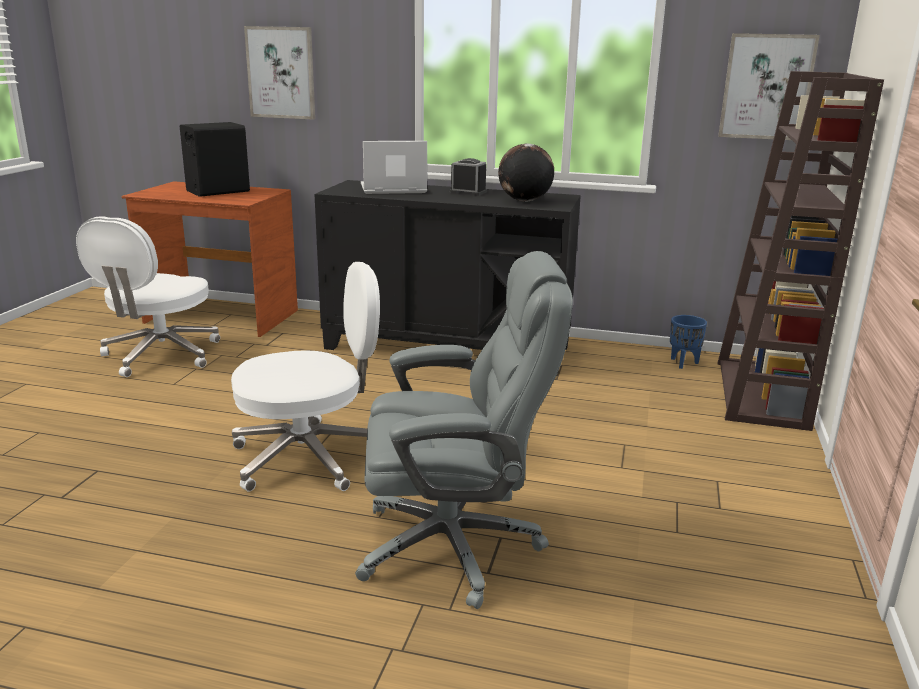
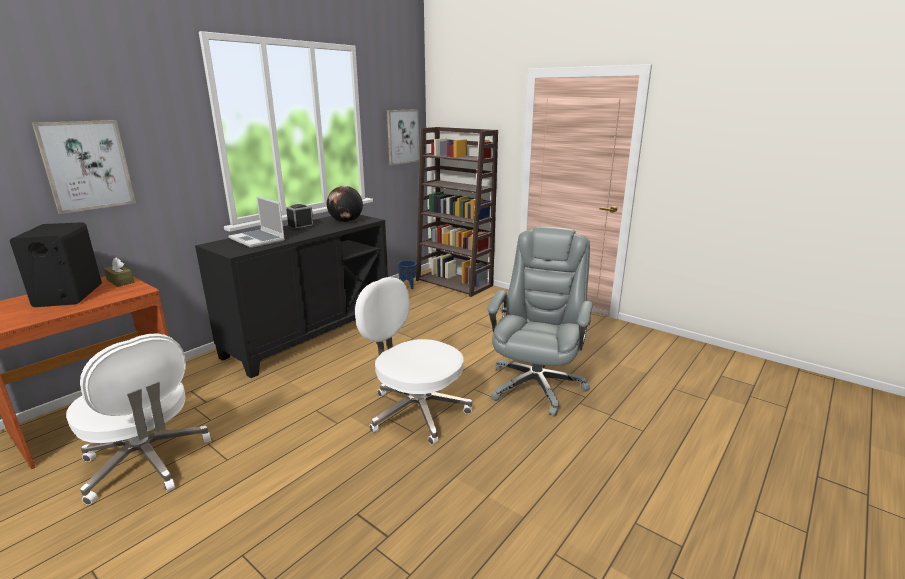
camera: 65 degrees left, 0 degrees up
white office chair [231,262,380,492] -> white office chair turned 60 degrees counterclockwise [355,277,472,445]
laptop [361,141,427,194] -> laptop turned 60 degrees counterclockwise [229,196,285,248]
none -> brown tissue box [104,258,134,287]

